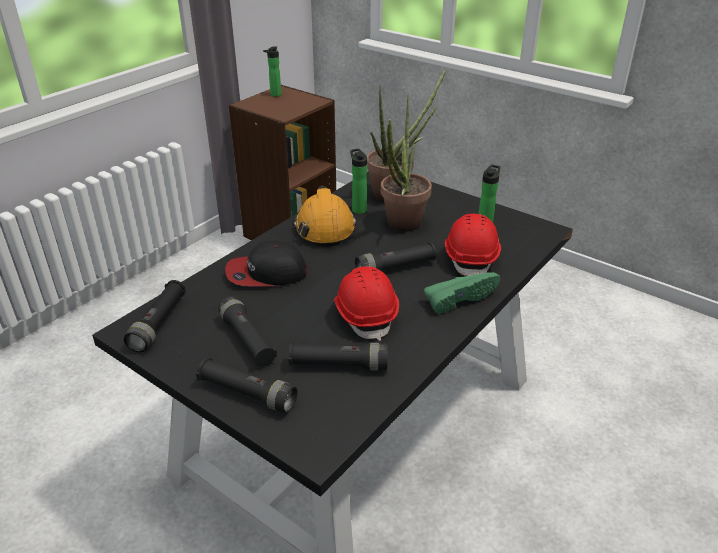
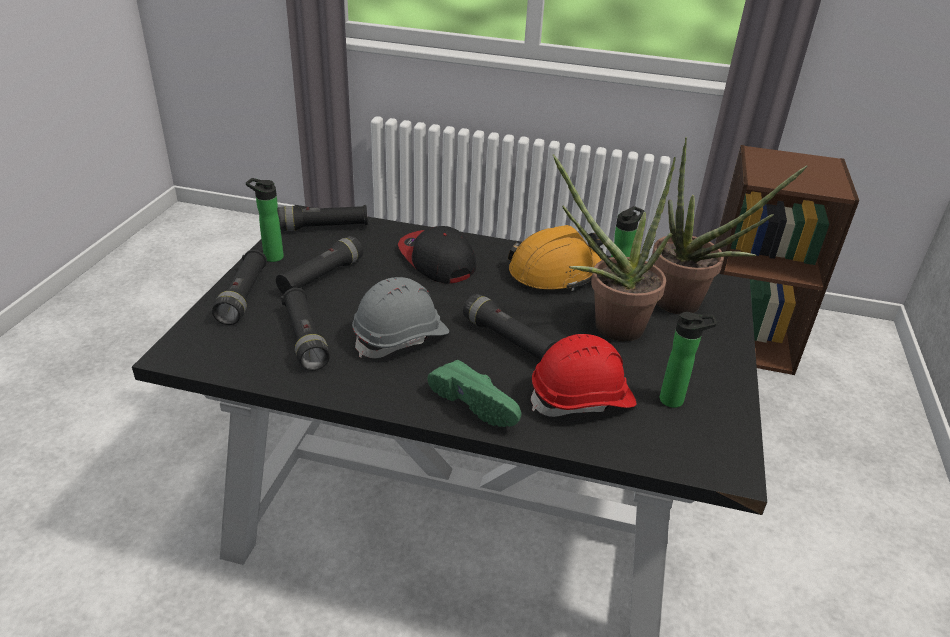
camera: 65 degrees right, 0 degrees up
bottle [263,46,281,97] -> bottle moved to [246,178,284,262]
red hard hat [334,266,399,341] -> grey hard hat [352,277,449,358]

